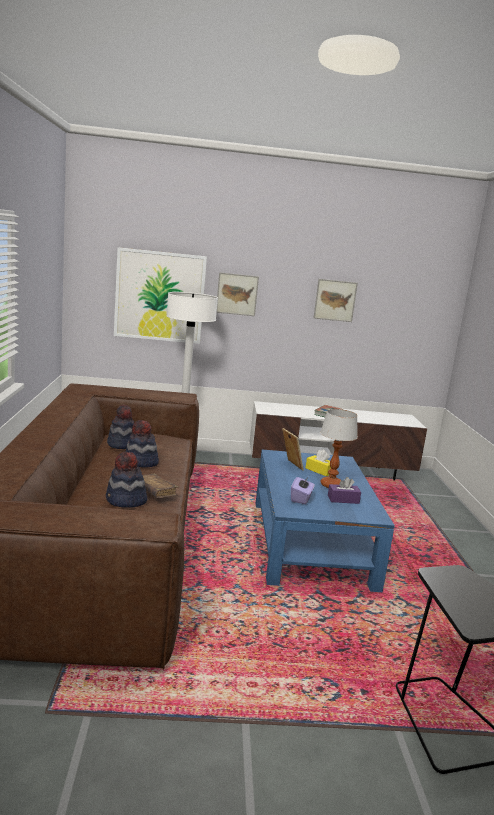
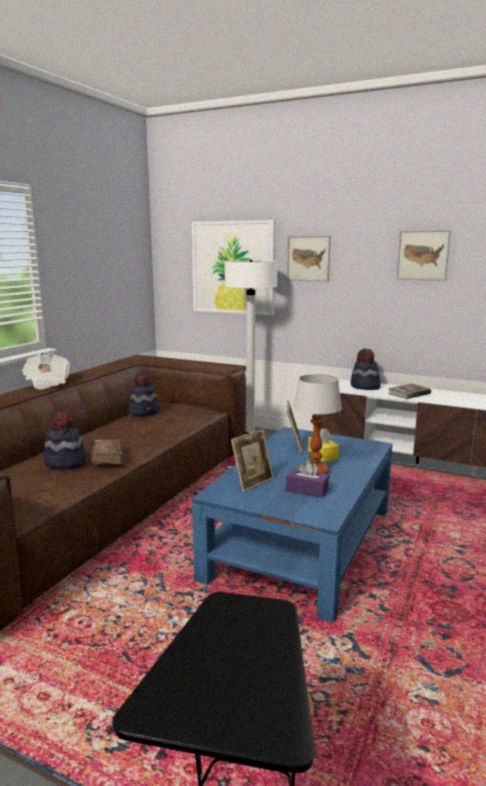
camera: 30 degrees right, 0 degrees up
hat [126,420,159,468] -> hat moved to [350,348,381,390]
purple tissue box [291,476,315,504] -> picture frame [231,429,274,492]
none -> newspaper [22,352,70,389]

